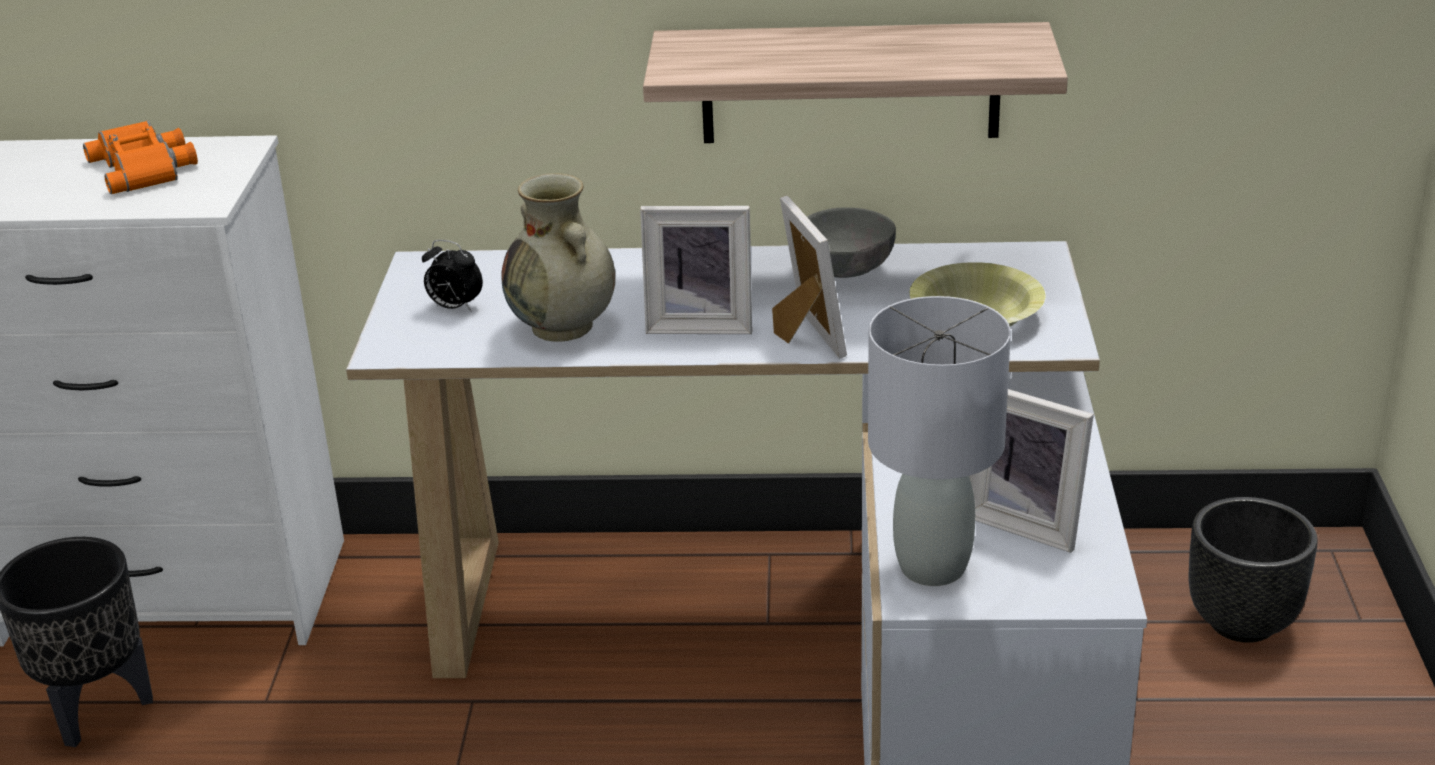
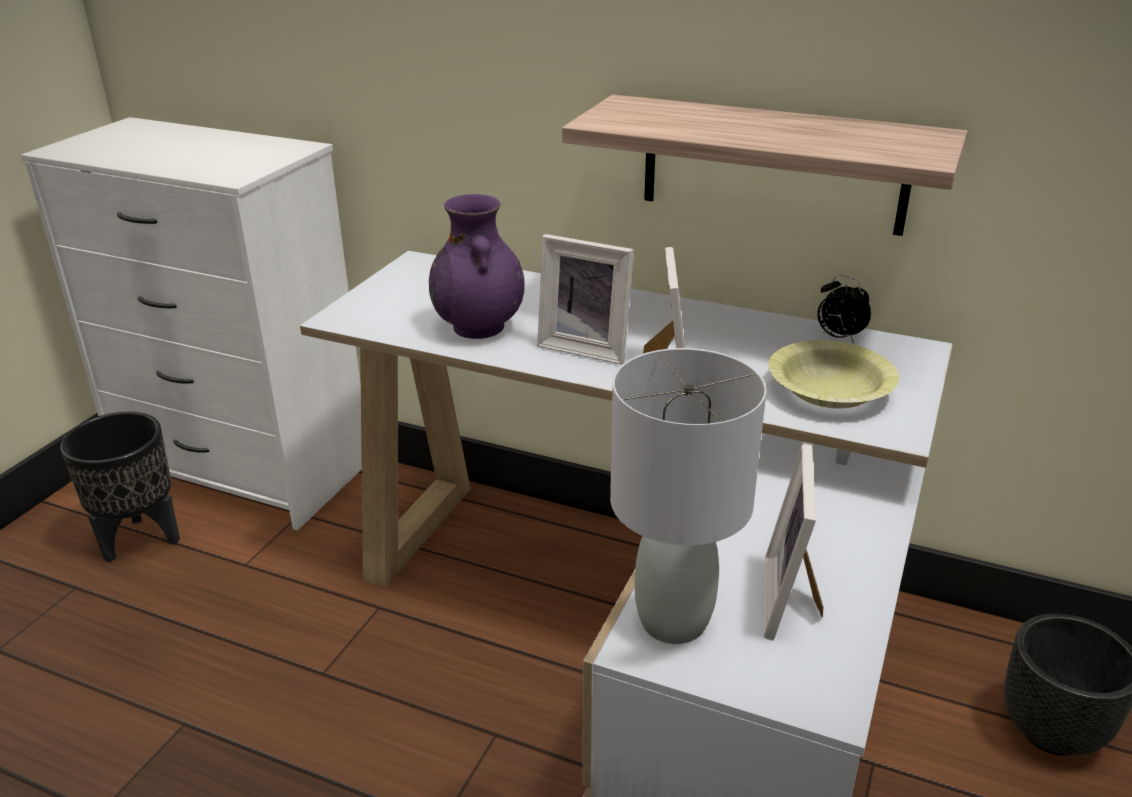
camera: 20 degrees right, 0 degrees up
orange binoculars [83,121,198,194] -> none
alarm clock [422,240,483,312] -> alarm clock moved to [817,275,871,344]
beige vase [502,173,615,342] -> purple vase [429,194,525,339]
grey bowl [807,208,896,278] -> none
picture frame [969,389,1094,553] -> picture frame turned 45 degrees clockwise [764,444,823,641]

